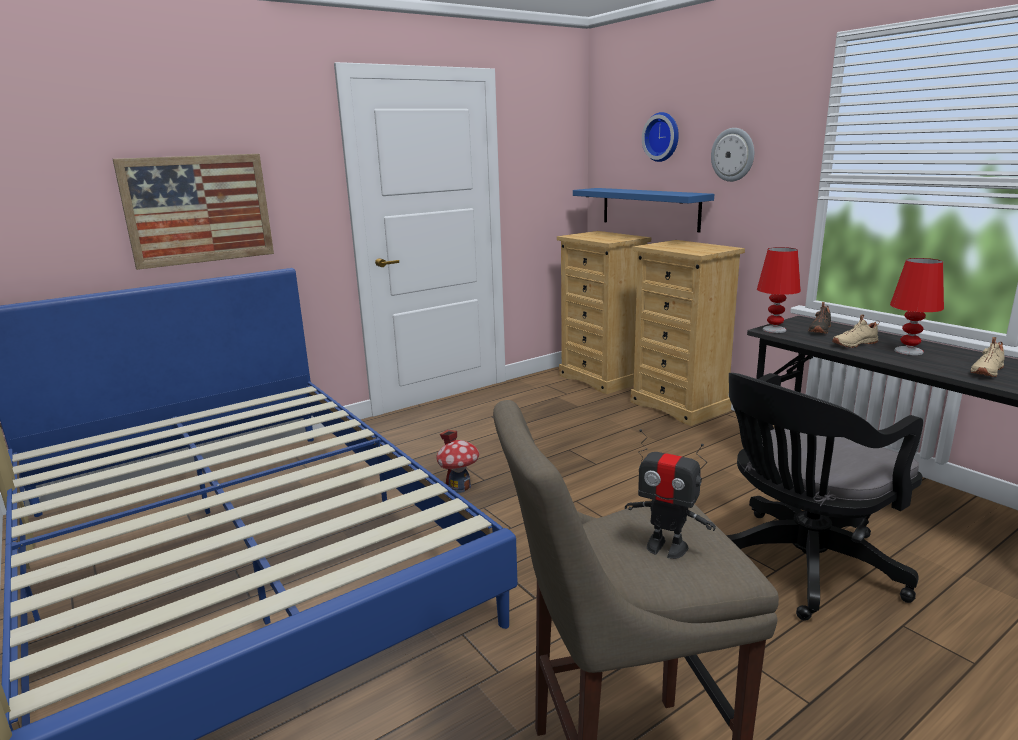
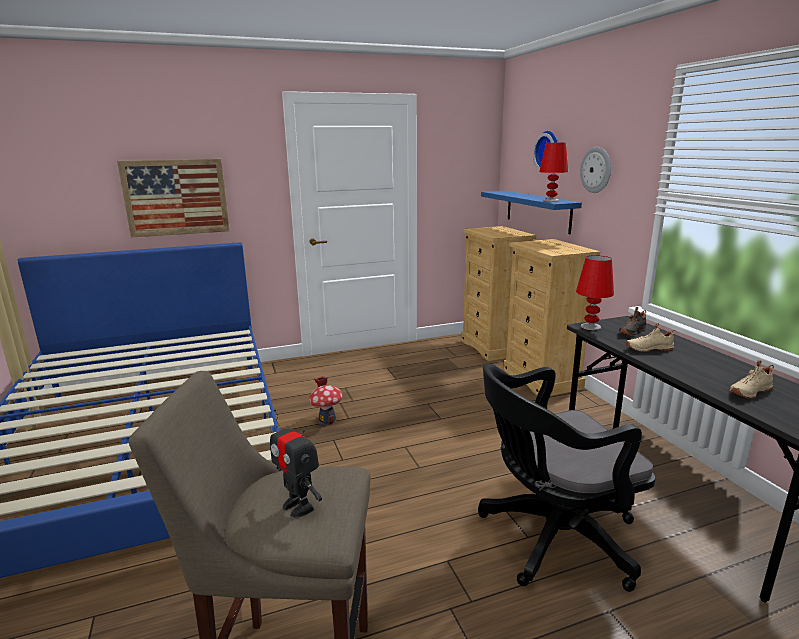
camera: 15 degrees right, 0 degrees up
red table lamp [890,258,944,355] -> red table lamp moved to [539,143,568,202]

